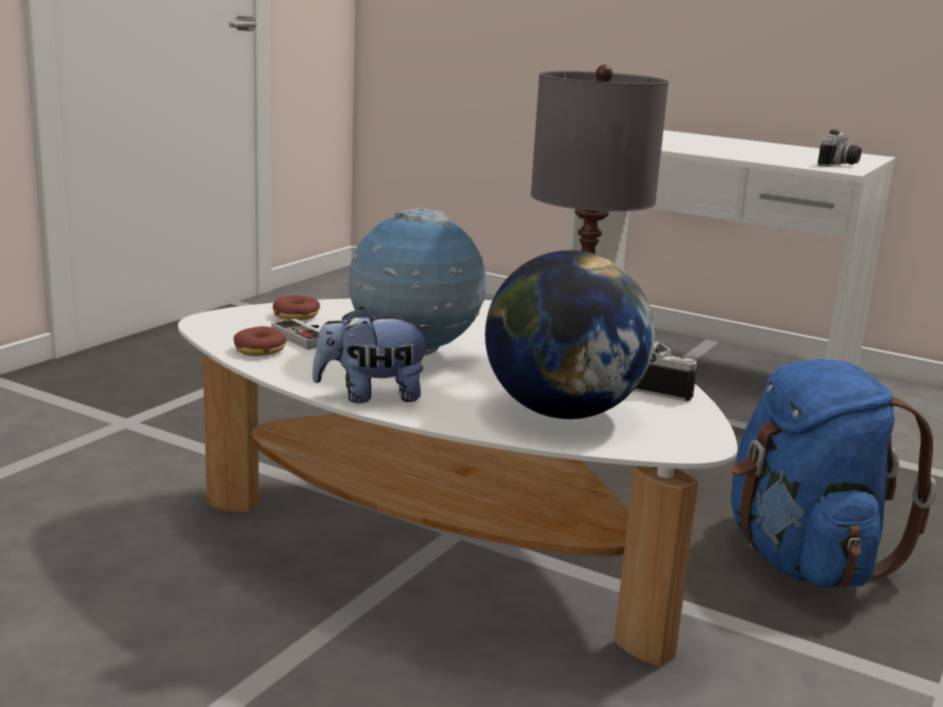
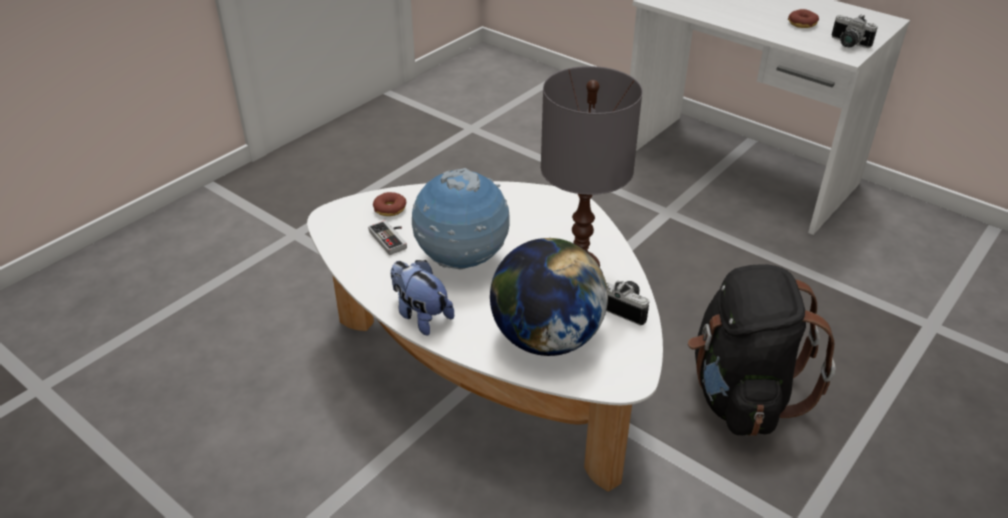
camera: 10 degrees right, 20 degrees up
donut [234,326,286,356] -> donut moved to [788,9,819,28]
plush toy [312,307,434,403] -> plush toy turned 45 degrees clockwise [391,260,454,335]
blue backpack [731,359,937,588] -> black backpack [688,264,835,436]
camera [818,129,861,167] -> camera turned 90 degrees clockwise [832,14,878,48]

